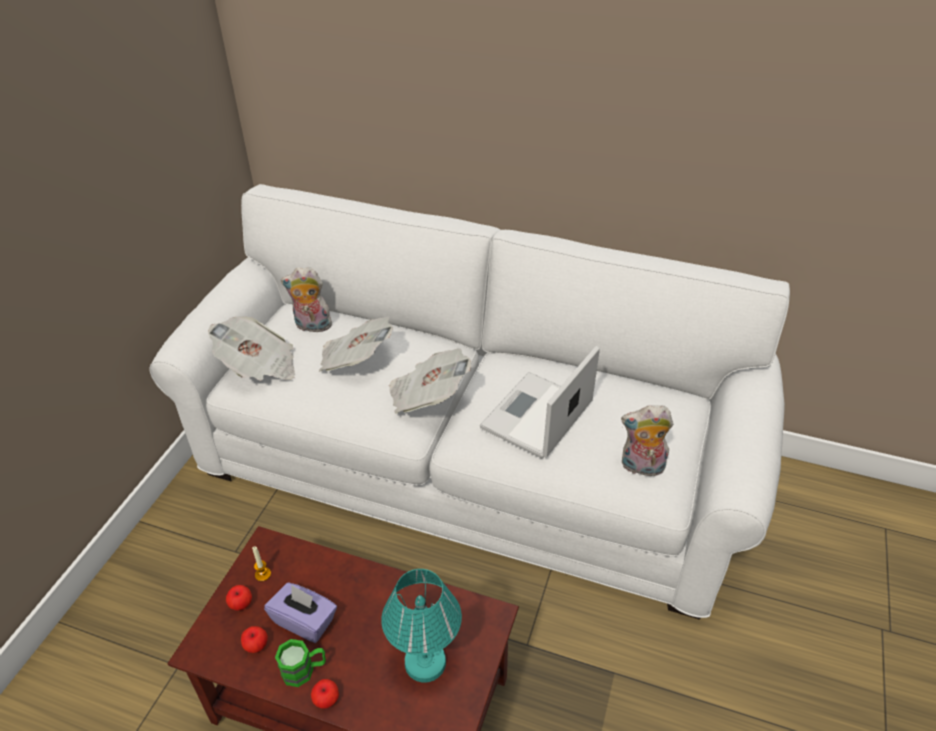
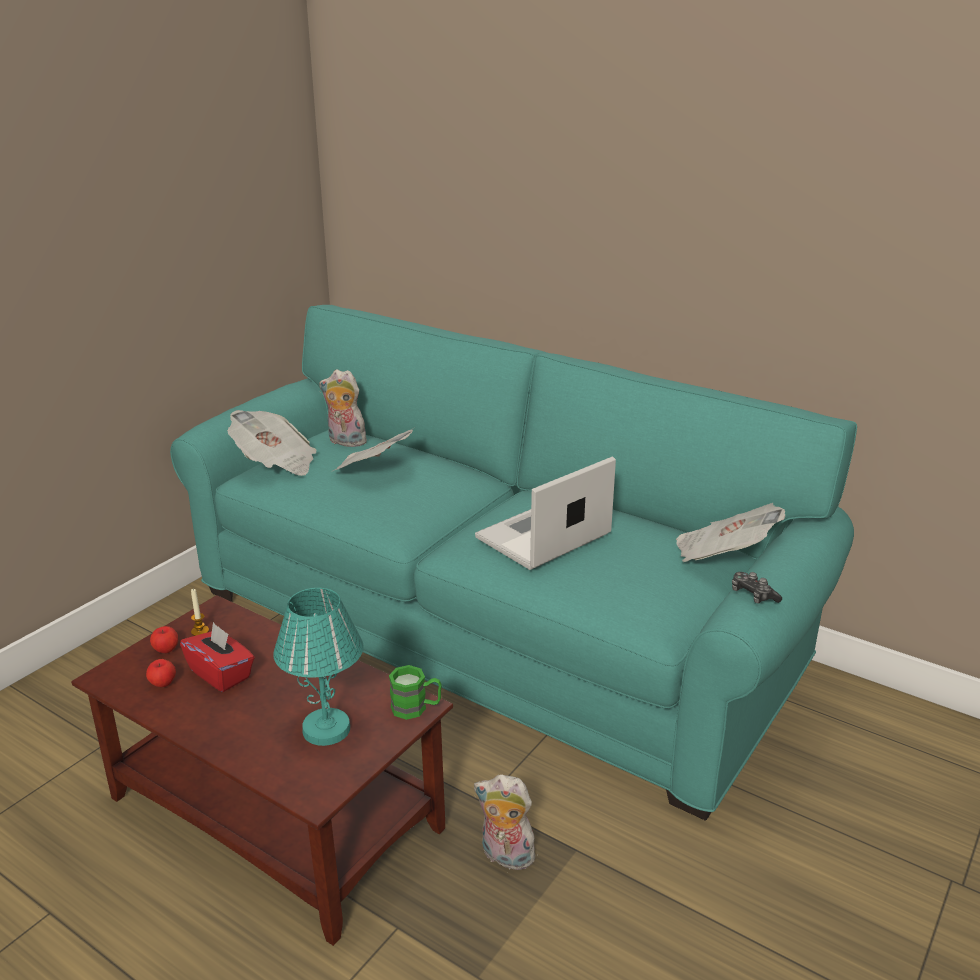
camera: 15 degrees right, 15 degrees down
white sofa [149,184,790,619] -> turquoise sofa [170,305,857,821]
purple tissue box [264,583,337,643] -> red tissue box [180,622,255,692]
green mug [275,639,326,687] -> green mug moved to [389,665,442,720]
apple [311,679,339,709] -> none
newspaper [389,348,471,414] -> newspaper moved to [676,503,785,562]
plush toy [621,405,673,477] -> plush toy moved to [474,774,539,873]
none -> game controller [732,572,782,604]

